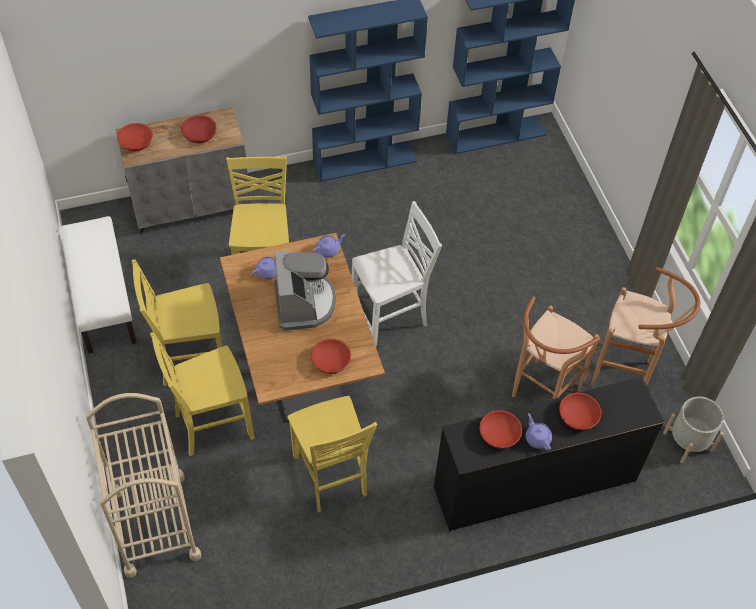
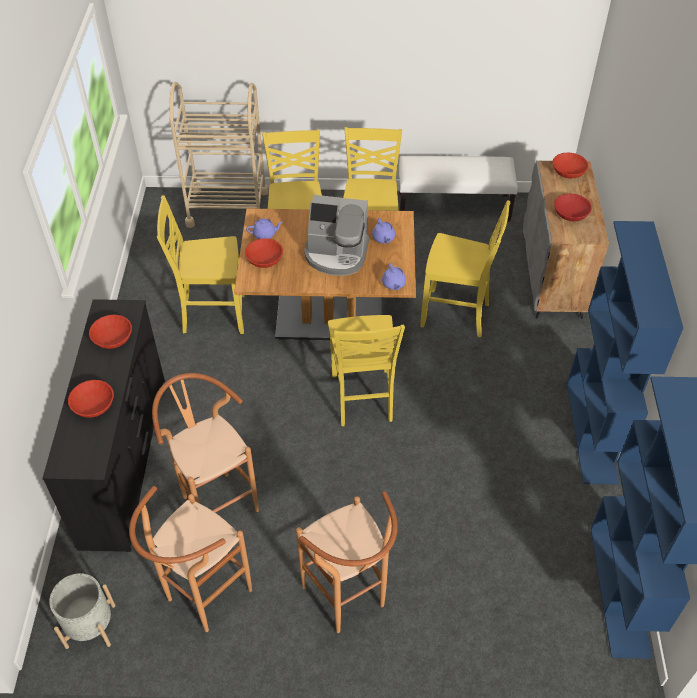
camera: 110 degrees right, 5 degrees down
white chair [352,201,442,346] -> yellow chair [328,315,405,426]
purple teapot [525,413,552,451] -> purple teapot moved to [246,218,283,239]
none -> brown stool [296,491,398,633]

